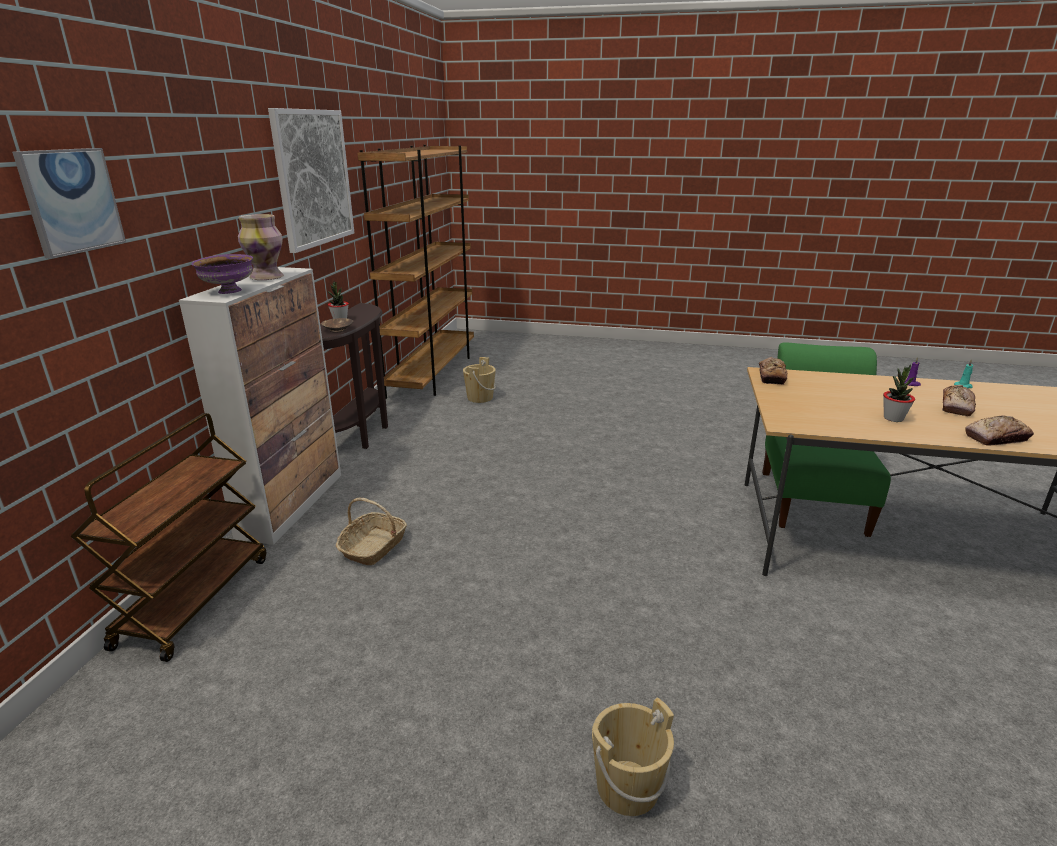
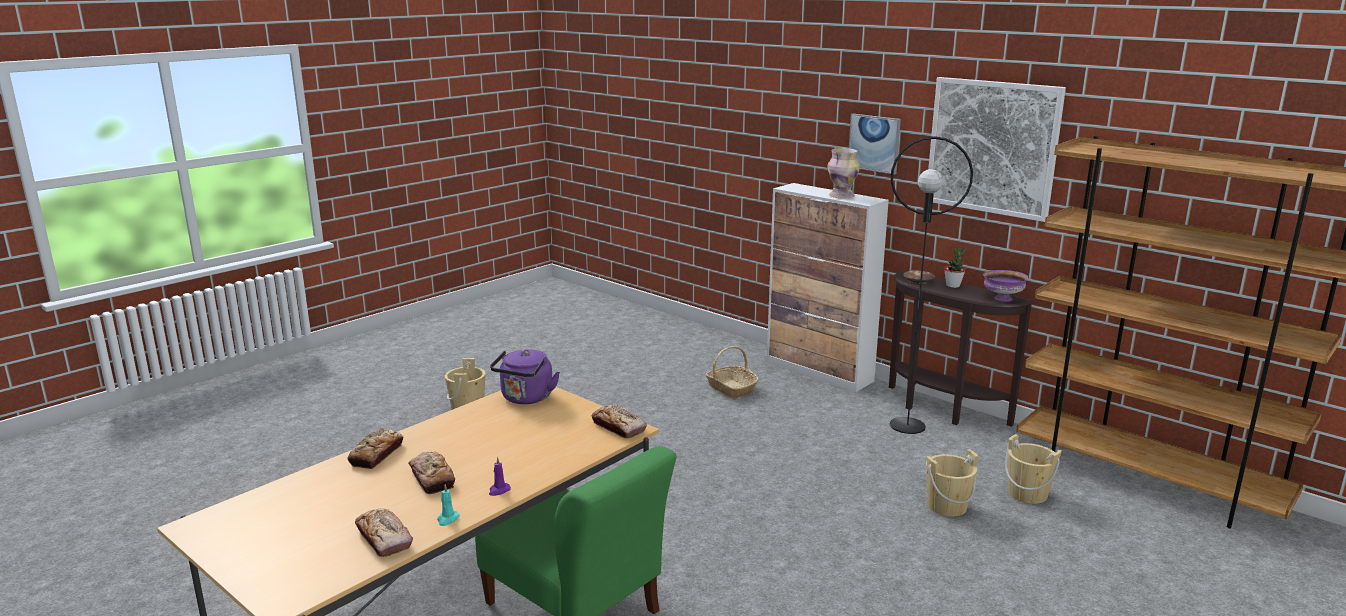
camera: 120 degrees right, 5 degrees down
picture [12,148,126,258] -> picture moved to [849,114,901,175]
brown cart [70,413,266,662] -> none
purple bowl [192,254,253,294] -> purple bowl moved to [983,270,1028,302]
potted plant [883,364,915,422] -> none
none -> bread [355,509,413,557]
none -> purple kettle [490,349,560,404]
none -> black floor lamp [890,136,973,434]
none -> beige bucket [926,449,979,517]

